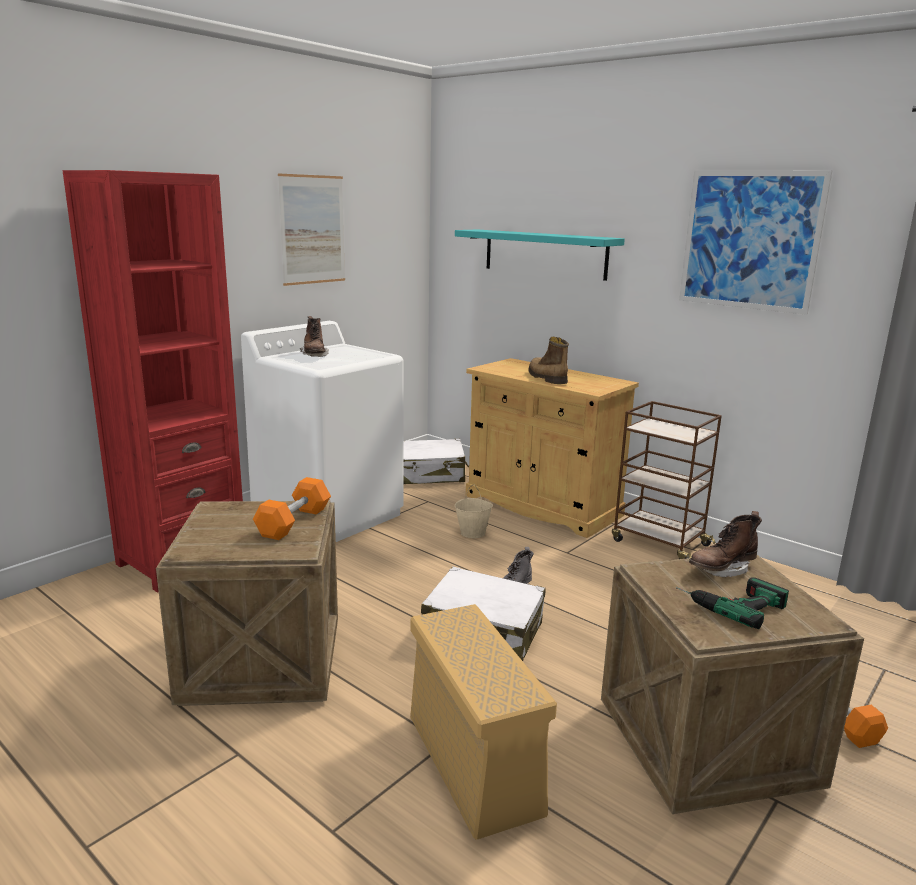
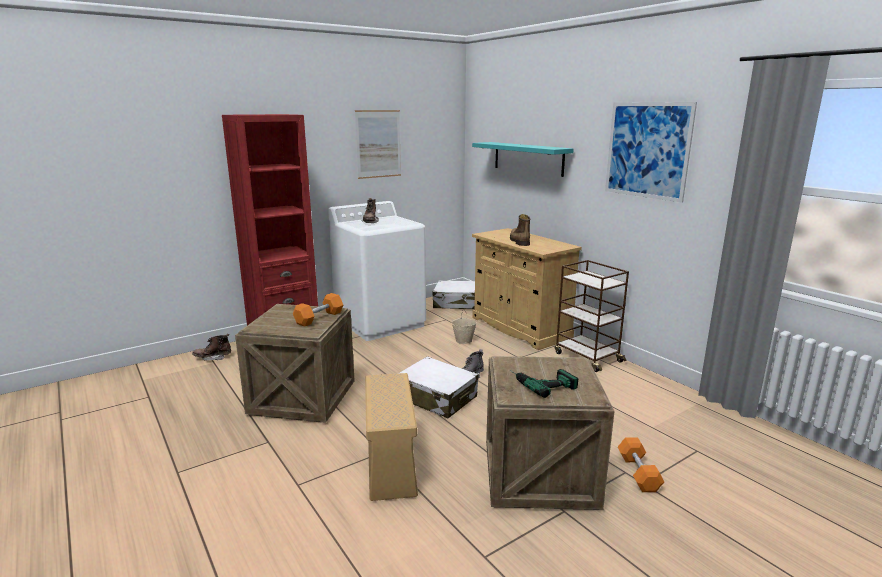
camera: 15 degrees right, 0 degrees up
brown boot [689,511,762,577] -> brown boot moved to [192,334,231,361]

